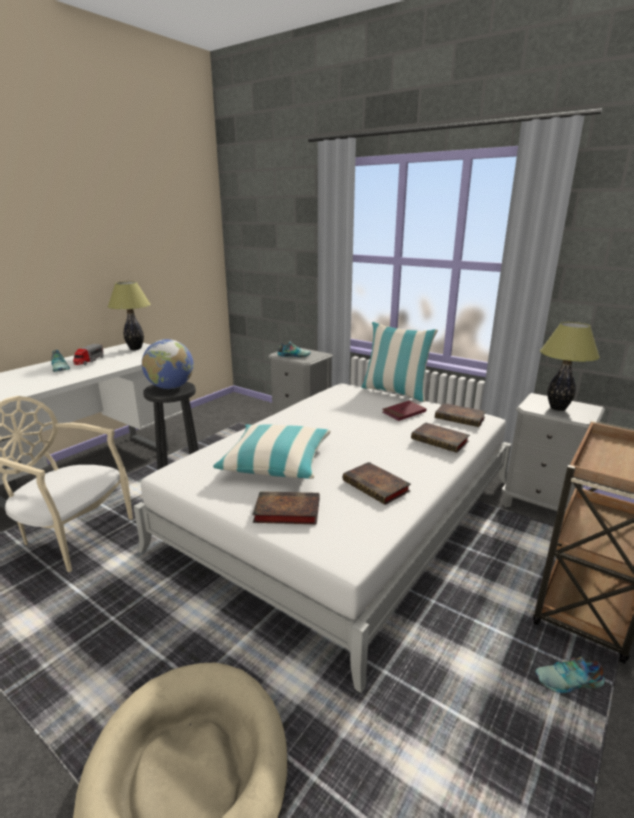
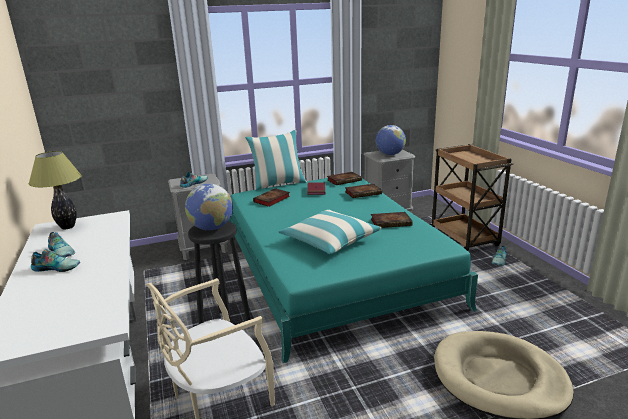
camera: 55 degrees left, 0 degrees up
toy truck [73,344,104,365] -> shoe [48,232,75,257]
white bed [133,384,512,693] -> turquoise bed [229,178,478,363]
book [252,491,319,525] -> book moved to [253,188,290,207]
table lamp [540,322,600,411] -> globe [375,125,406,155]

